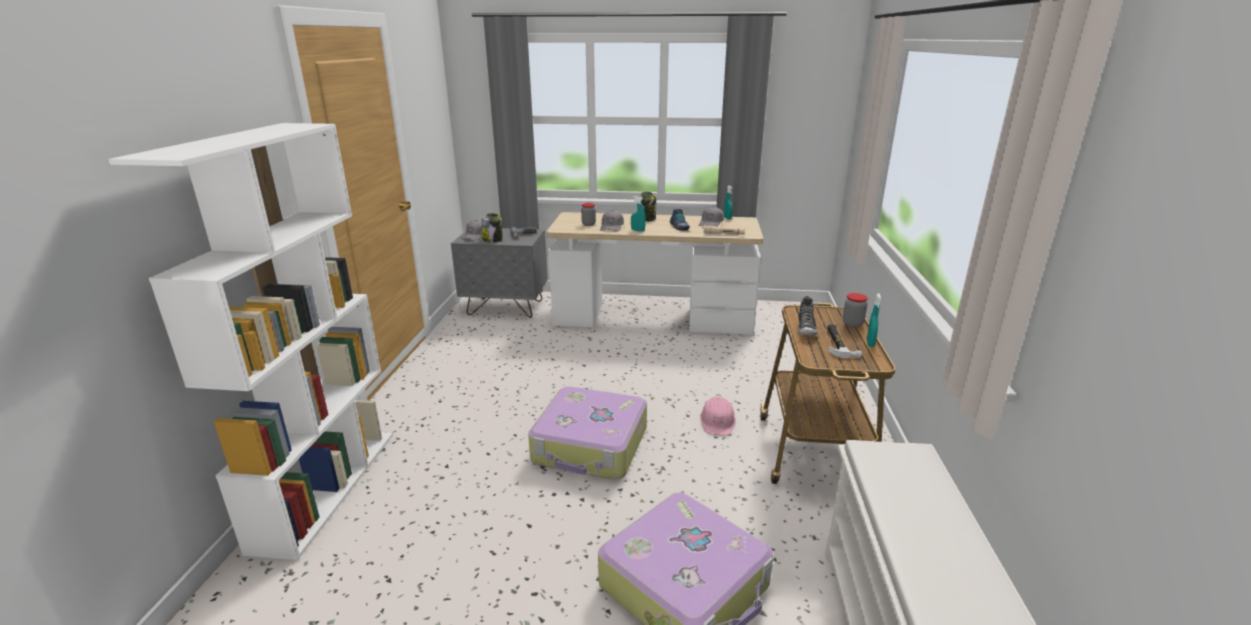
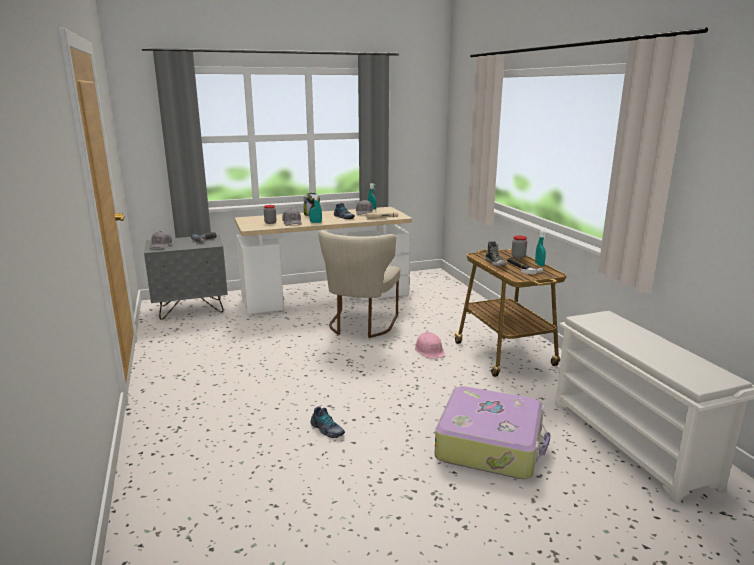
camera: 25 degrees left, 5 degrees down
white bookcase [108,123,393,560] -> none
jar [482,213,503,242] -> none
suitcase [528,386,647,479] -> none
none -> shoe [311,406,345,438]
none -> beige chair [318,230,400,338]

